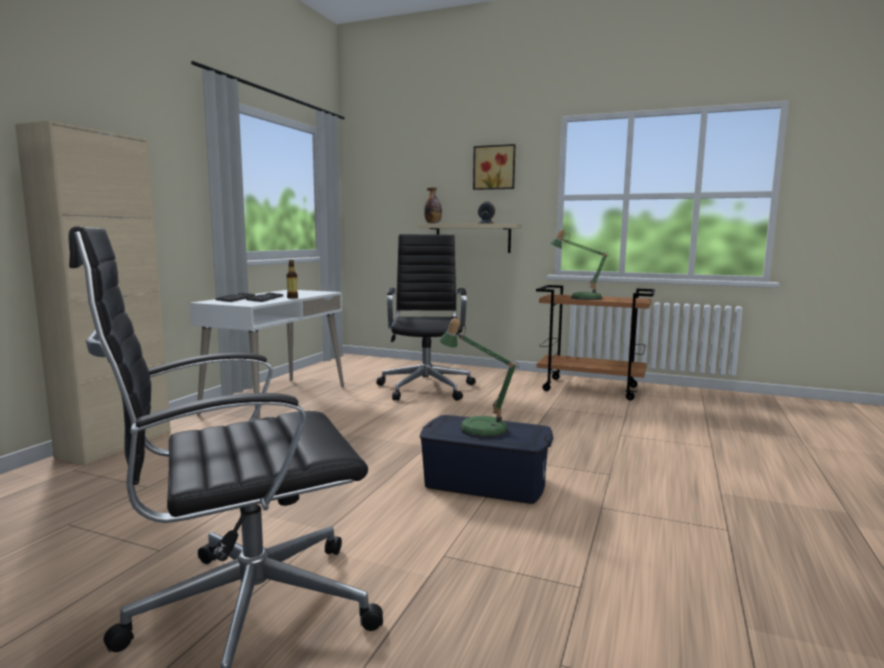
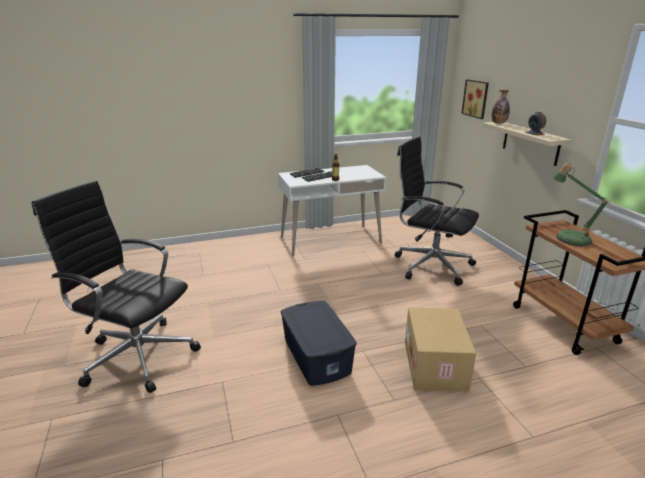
camera: 50 degrees right, 15 degrees up
beige cabinet [15,121,171,465] -> none
black office chair [377,234,476,401] -> black office chair turned 105 degrees counterclockwise [395,137,479,286]
table lamp [439,318,519,438] -> none
picture [473,144,515,190] -> picture moved to [461,79,489,119]
none -> cardboard box [405,307,476,392]

